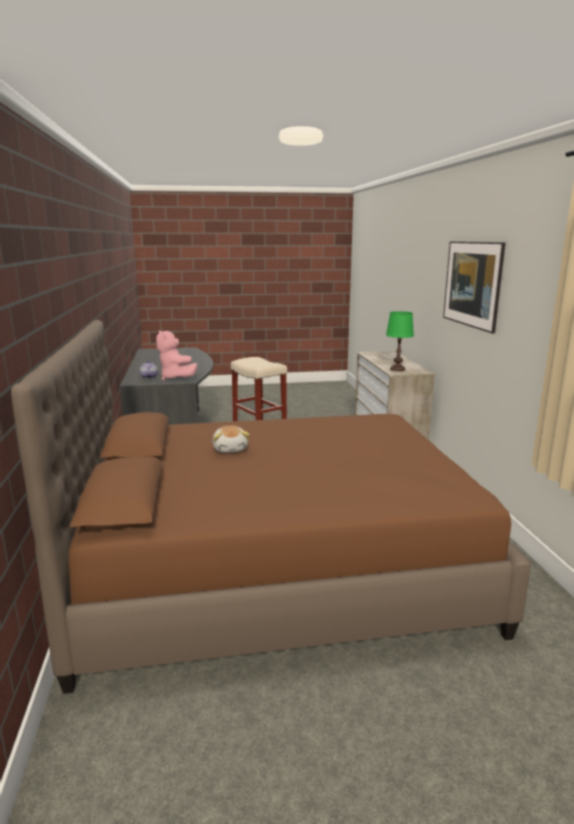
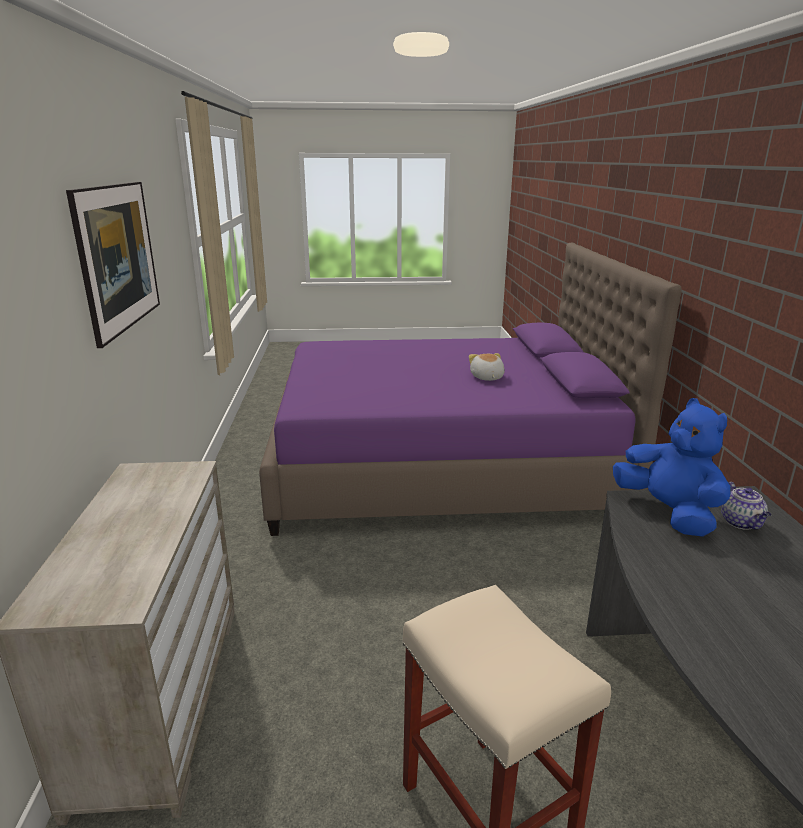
camera: 175 degrees left, 5 degrees up
brown bed [11,320,531,694] -> purple bed [259,242,681,536]
pink plush toy [156,330,197,381] -> blue plush toy [613,398,731,537]
green table lamp [386,311,414,371] -> none

